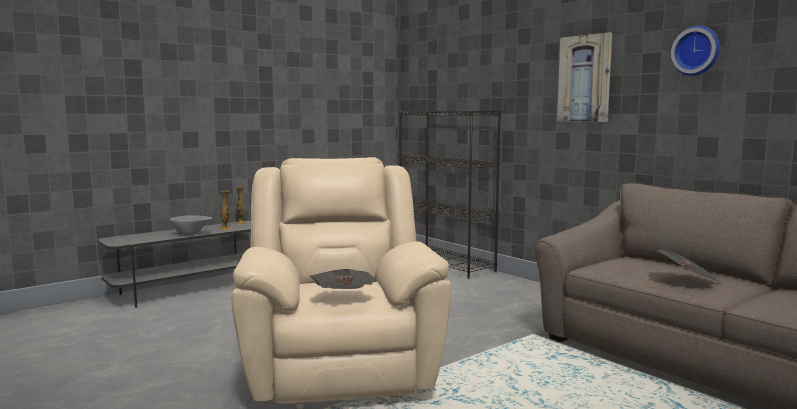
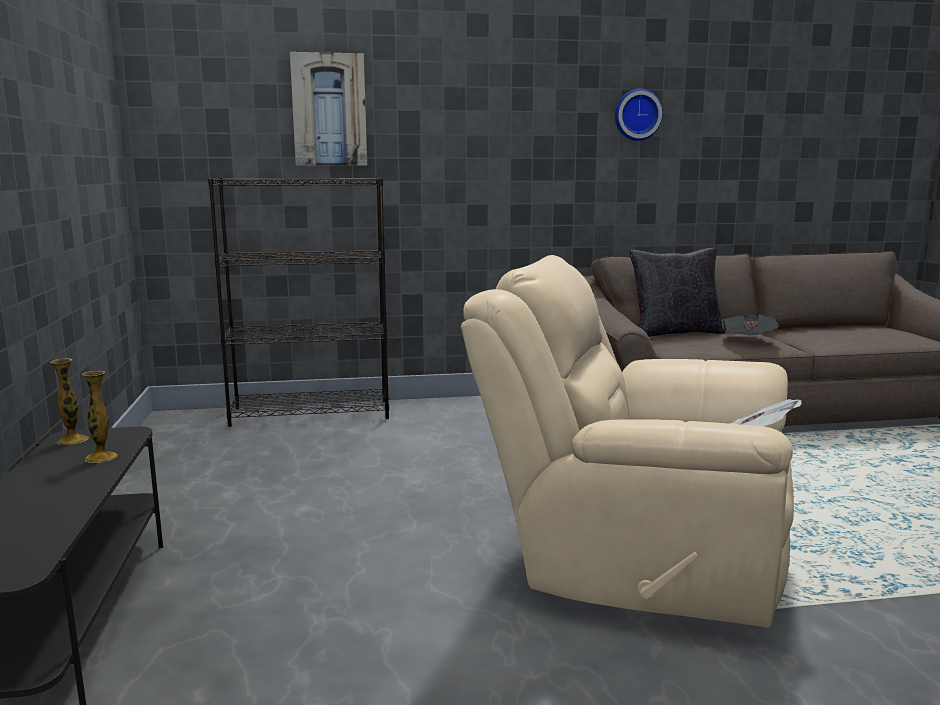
camera: 60 degrees left, 5 degrees up
grey bowl [170,215,212,235] -> none
picture [557,32,612,122] -> picture moved to [290,52,367,165]
none -> black pillow [630,248,726,337]

